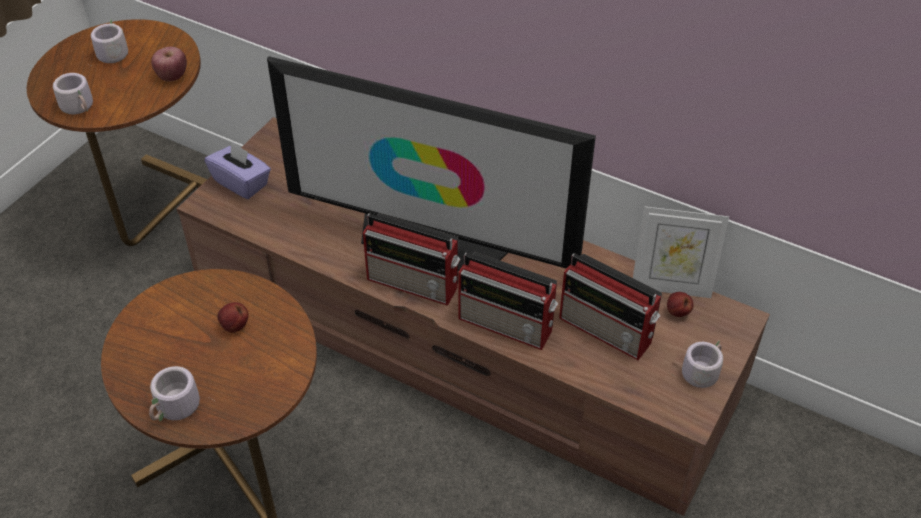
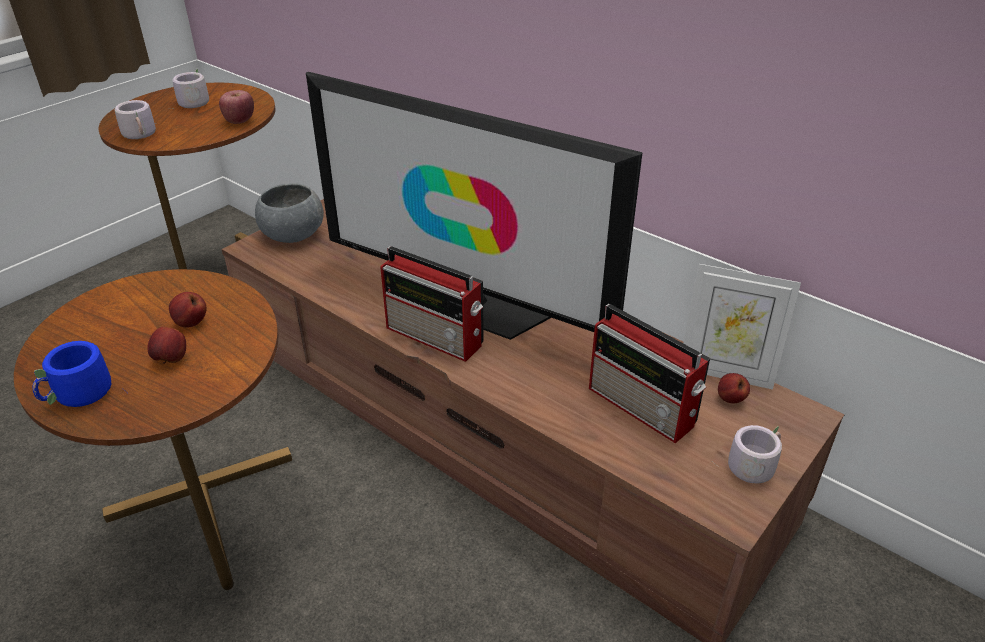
camera: 10 degrees right, 10 degrees down
grey mug [149,366,214,422] -> blue mug [32,341,127,407]
purple tissue box [205,141,271,199] -> grey bowl [255,183,324,243]
radio [458,252,558,350] -> none
none -> apple [147,327,186,364]

